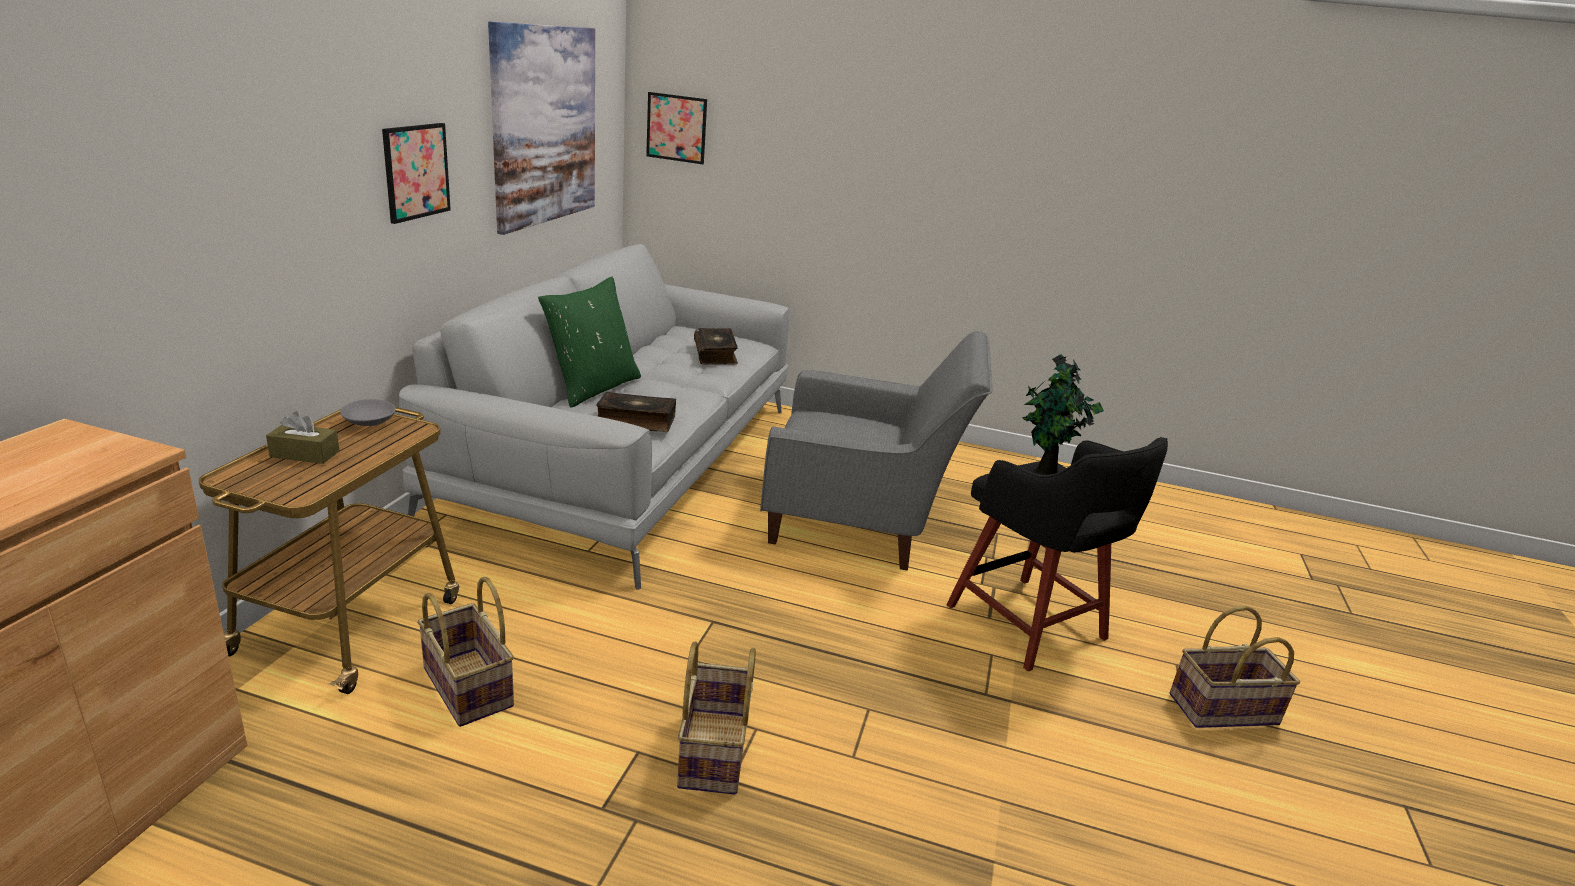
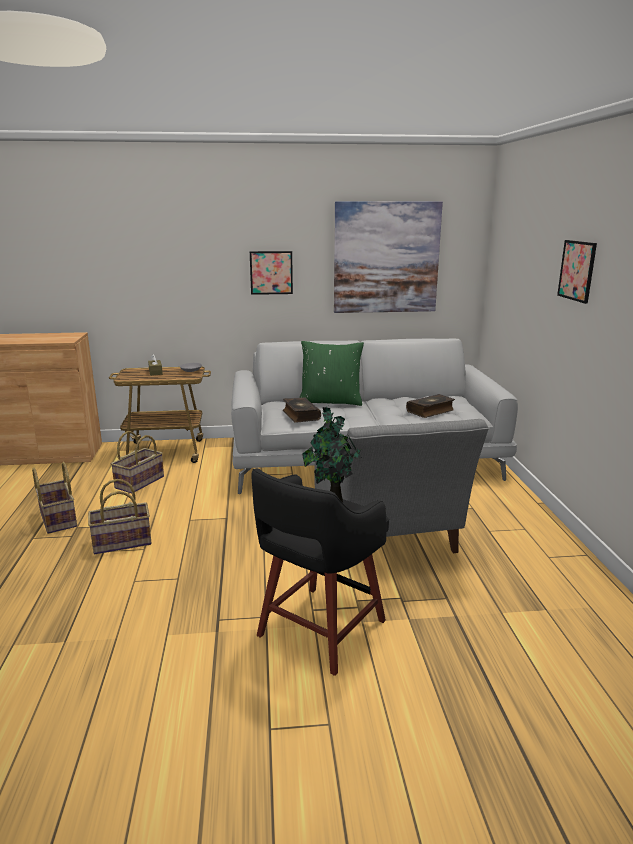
camera: 70 degrees right, 5 degrees down
picture [646,92,707,164] -> picture moved to [557,240,597,304]
basket [1169,606,1300,728] -> basket moved to [32,462,77,534]

